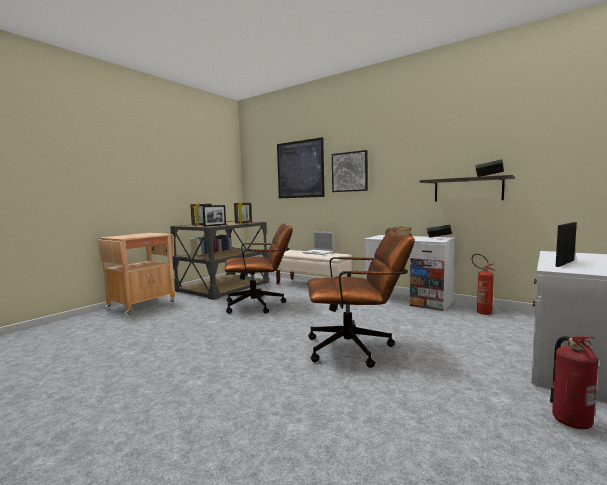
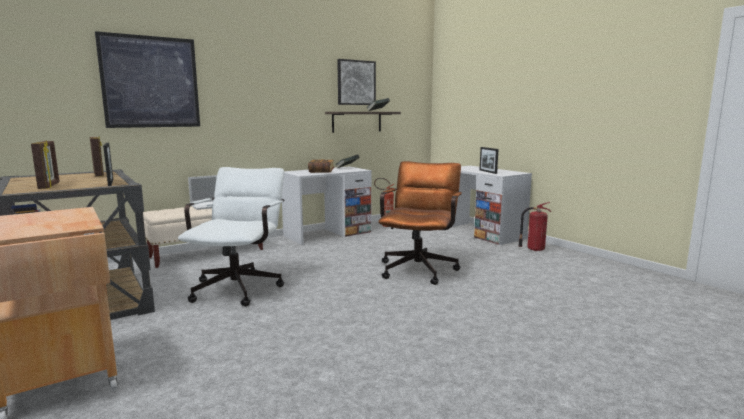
camera: 70 degrees left, 5 degrees up
brown office chair [224,224,293,314] -> white office chair [178,167,285,306]
picture [332,150,368,192] -> picture moved to [337,59,376,105]

